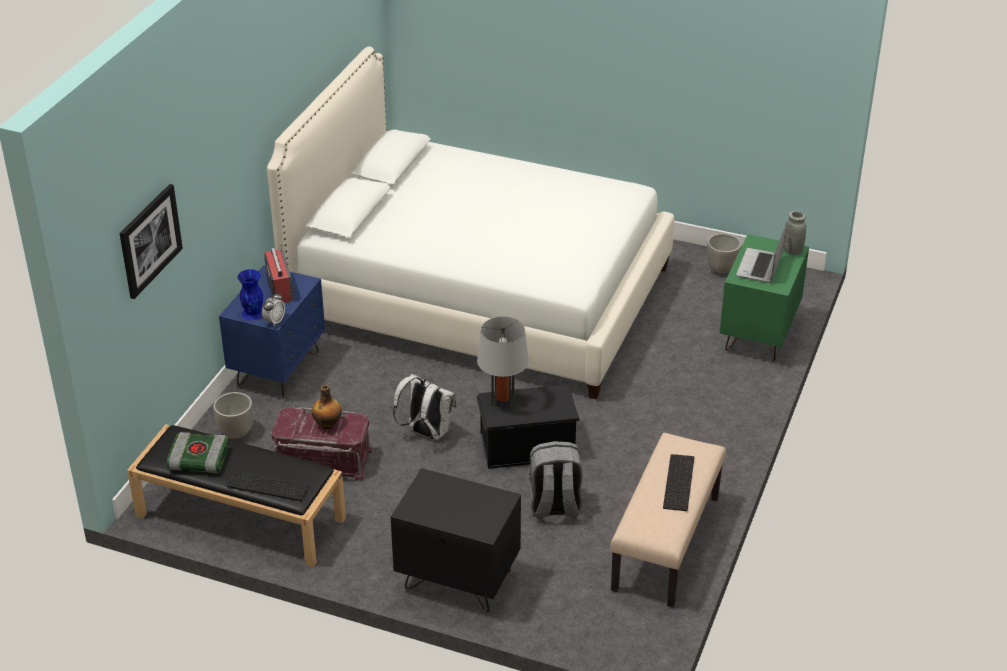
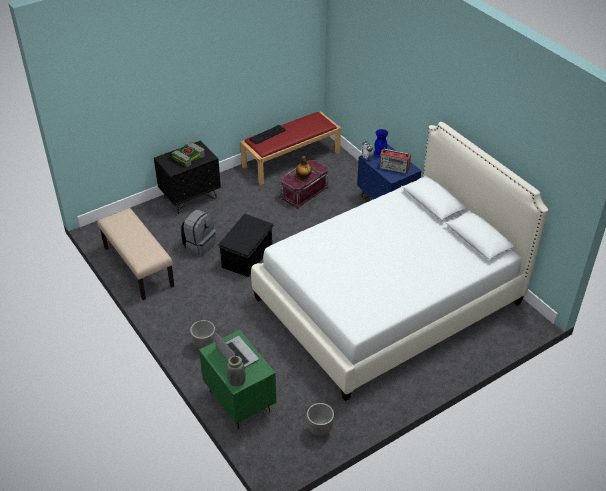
camera: 125 degrees right, 5 degrees up
picture [119,184,183,299] -> none
black bench [127,424,346,567] -> red bench [240,111,341,185]
book [167,432,229,473] -> book moved to [170,142,205,167]
planter [213,392,253,439] -> planter moved to [190,320,216,349]
white backpack [393,374,457,440] -> none
grey table lamp [477,317,529,408] -> none
keyboard [663,454,694,511] -> none

